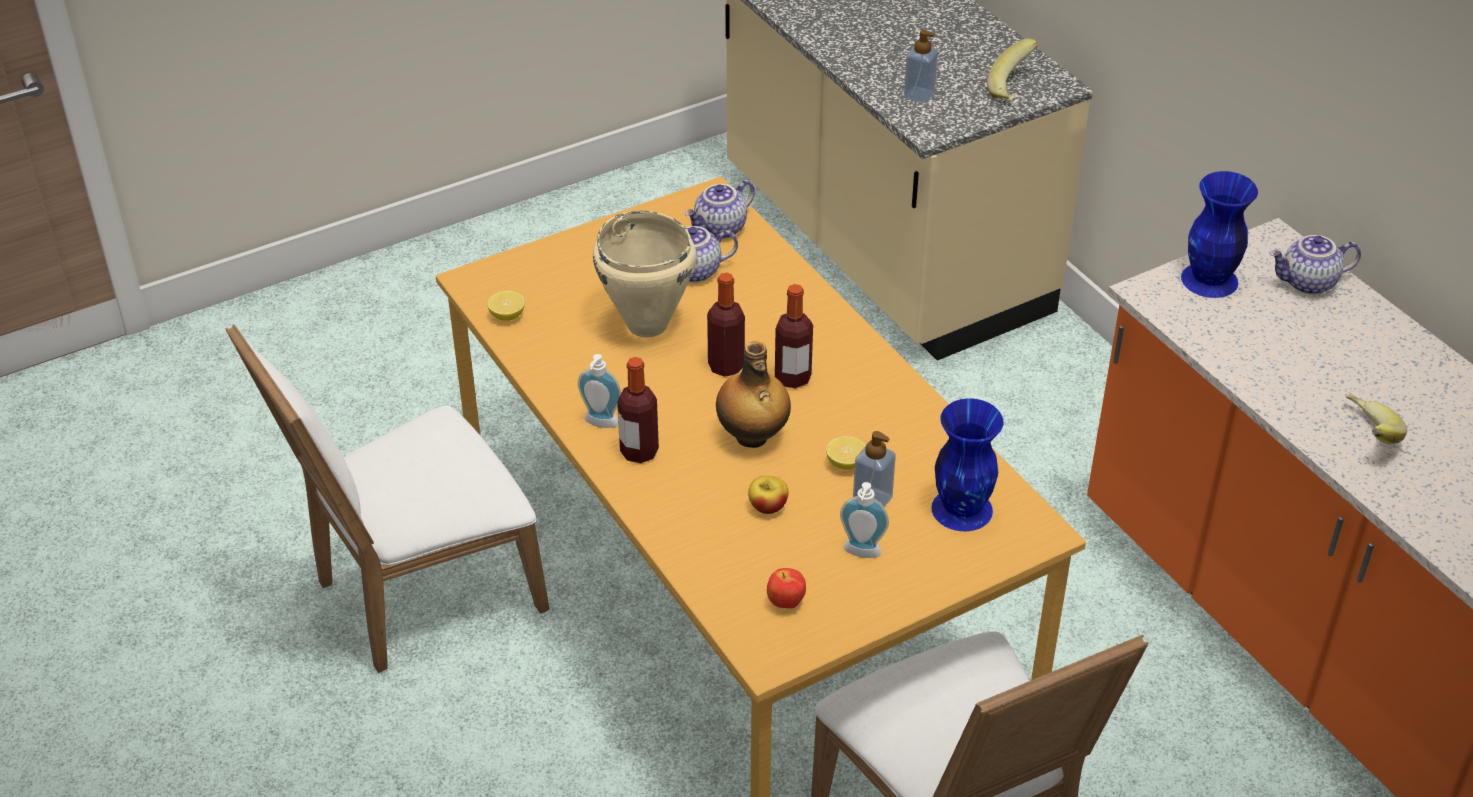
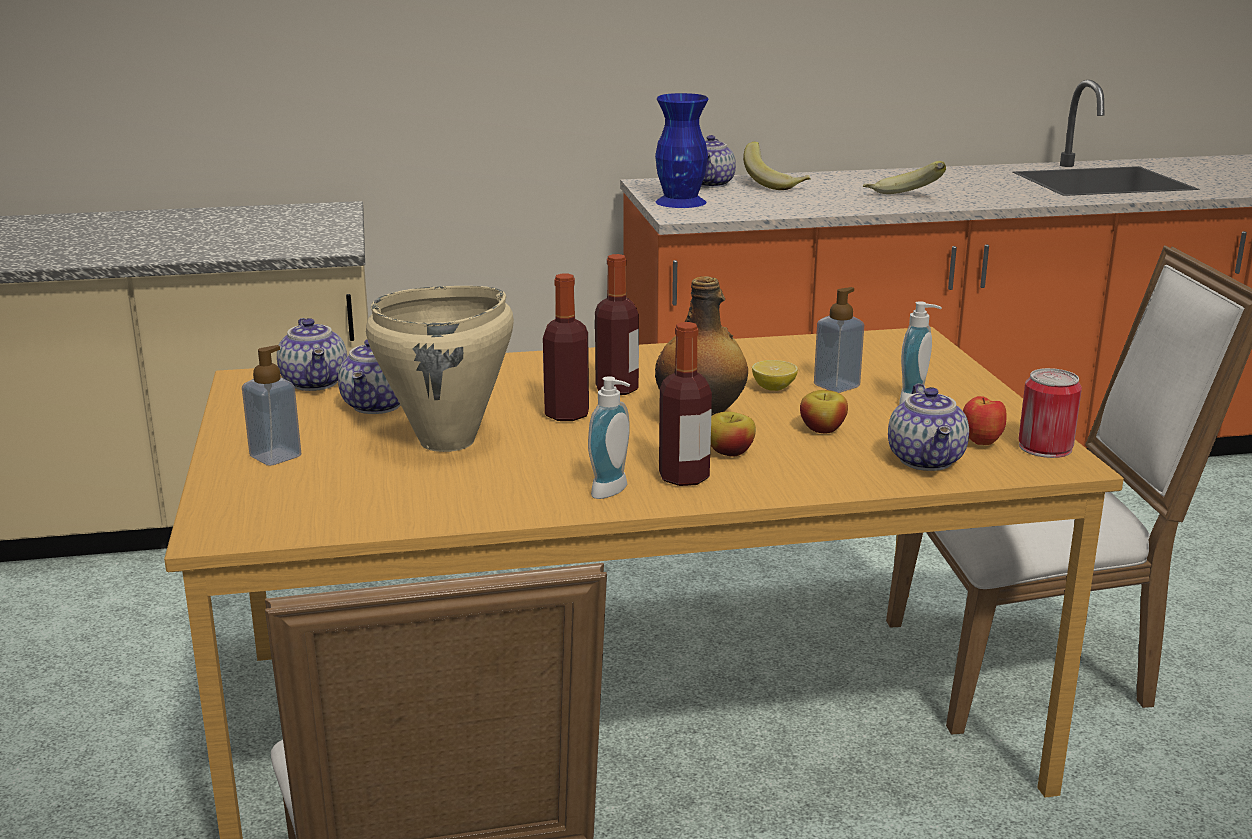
camera: 70 degrees left, 20 degrees down
lemon [488,291,525,321] -> none
soap dispenser [904,30,938,103] -> soap dispenser moved to [242,345,301,466]
blue vase [931,398,1004,531] -> none
banana [987,38,1038,101] -> banana moved to [743,141,811,190]
none -> apple [711,411,756,456]
none -> teapot [888,384,969,471]
none -> can [1019,368,1082,458]

